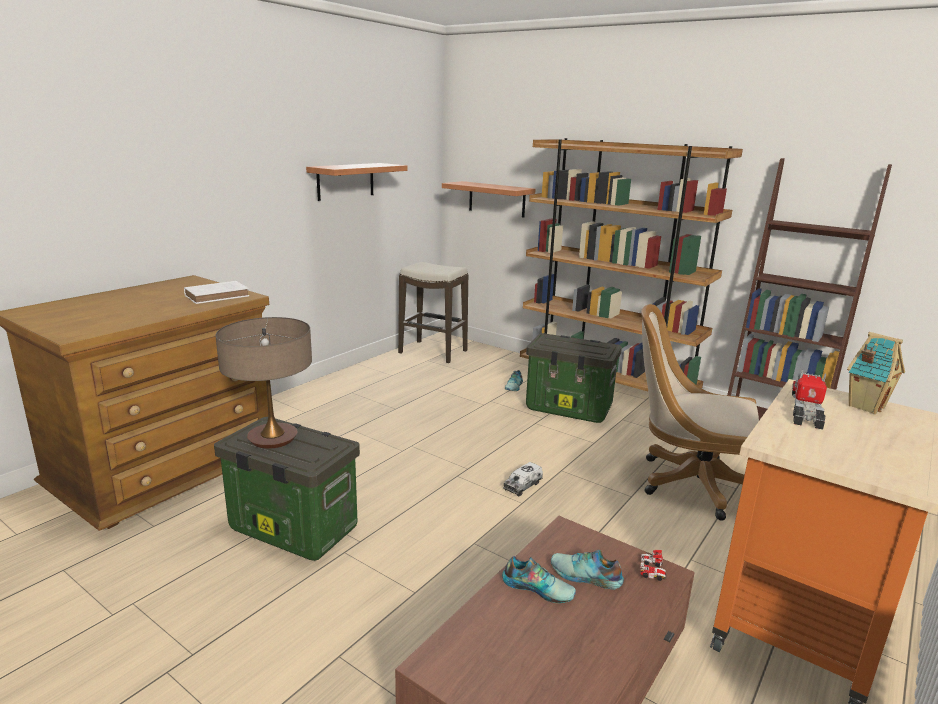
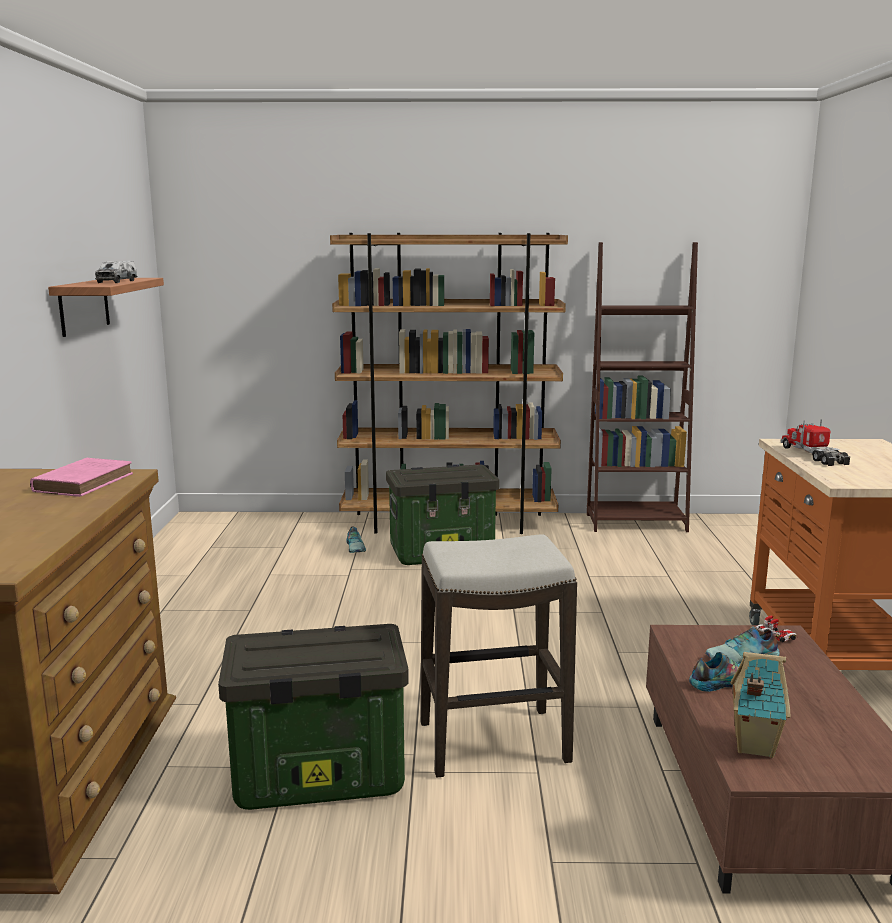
camera: 35 degrees left, 5 degrees down
white book [184,281,249,304] -> pink book [30,458,133,497]
table lamp [215,317,312,449] -> none
stool [398,262,468,363] -> stool moved to [420,534,577,778]
shelf [442,181,535,217] -> none
toy truck [503,462,543,497] -> toy truck moved to [95,261,137,283]
office chair [641,304,759,521] -> none
toy house [847,332,905,414] -> toy house moved to [731,652,790,758]

